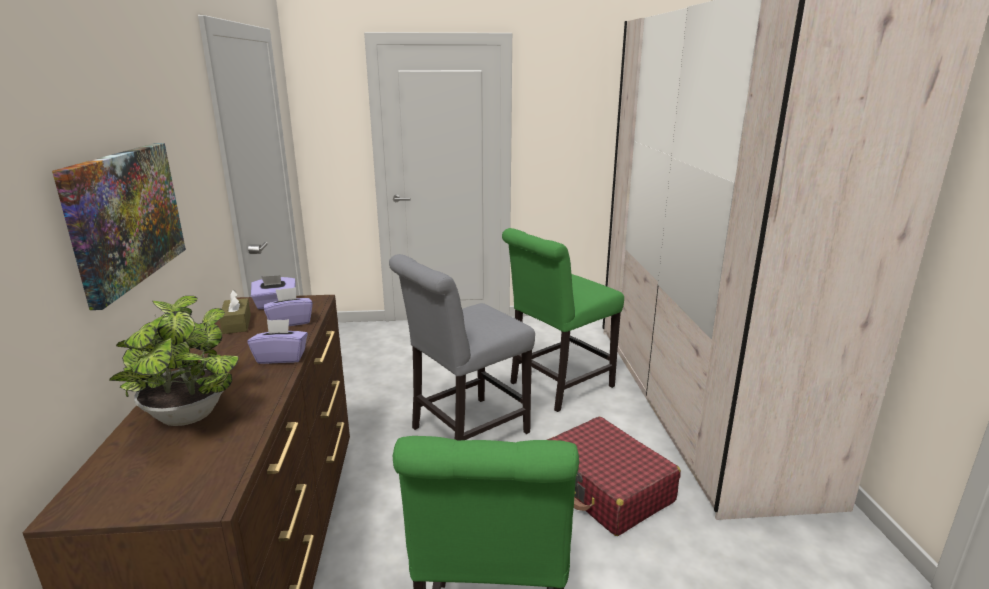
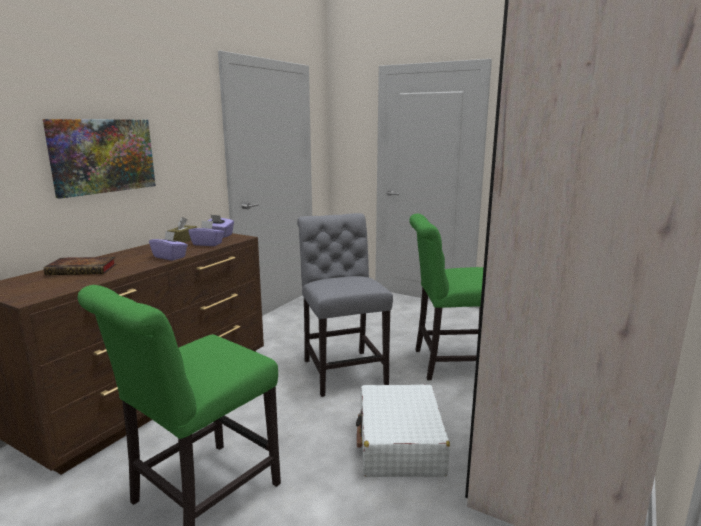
camera: 35 degrees right, 5 degrees down
potted plant [109,296,239,426] -> book [44,257,116,275]
grey chair [389,254,535,440] -> grey chair turned 75 degrees clockwise [297,213,393,397]
red suitcase [547,417,681,536] -> white suitcase [356,384,450,477]

